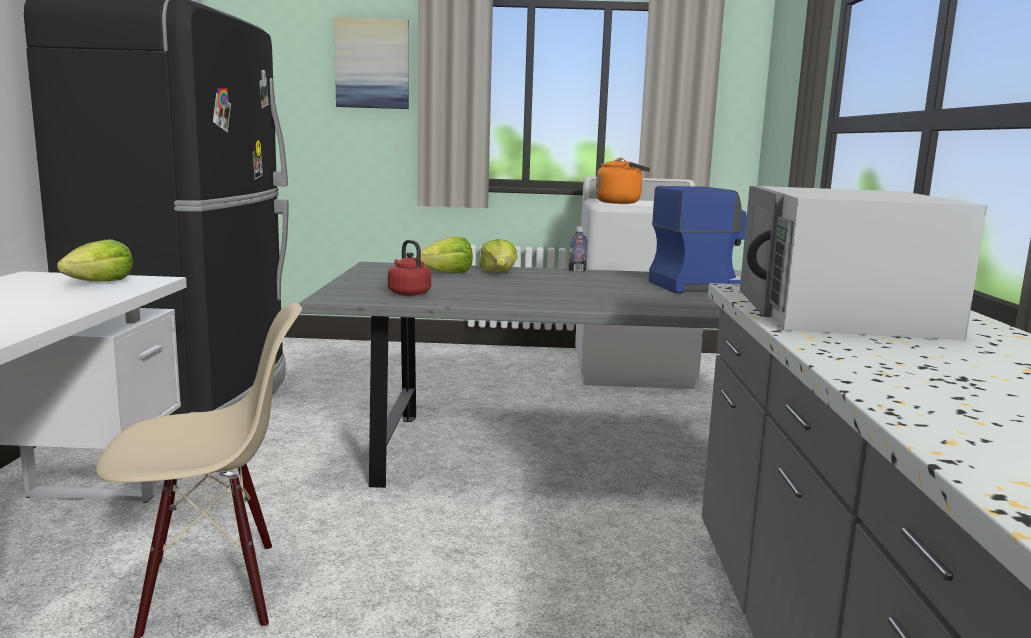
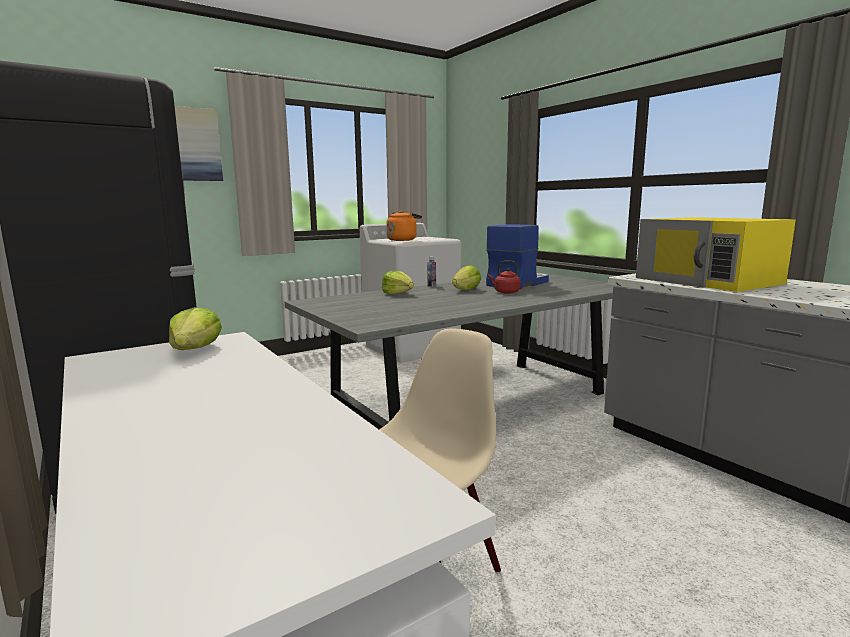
camera: 35 degrees left, 0 degrees up
red kettle [388,240,431,296] -> red kettle moved to [488,261,521,294]
lettuce [416,237,473,273] -> lettuce moved to [452,265,481,290]
white microwave [740,186,987,341] -> yellow microwave [636,217,796,292]

